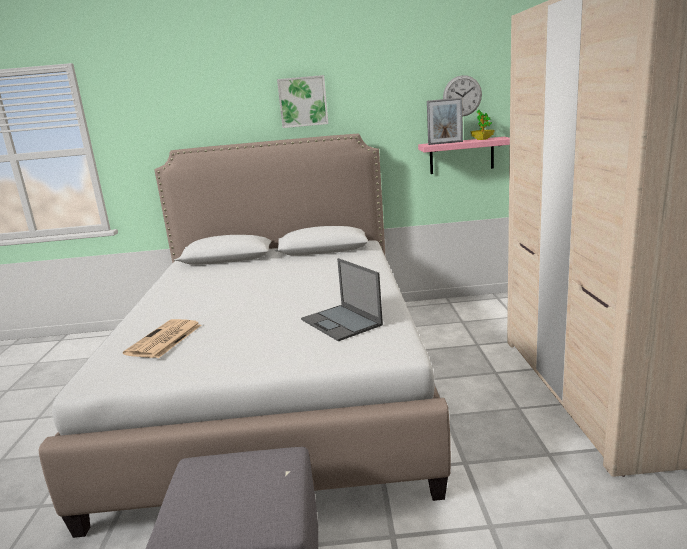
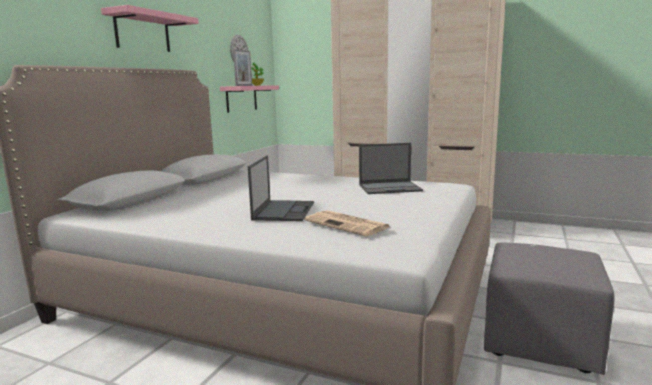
camera: 65 degrees left, 5 degrees down
picture [277,75,328,128] -> pink shelf [101,5,199,52]
none -> laptop [248,155,314,221]

